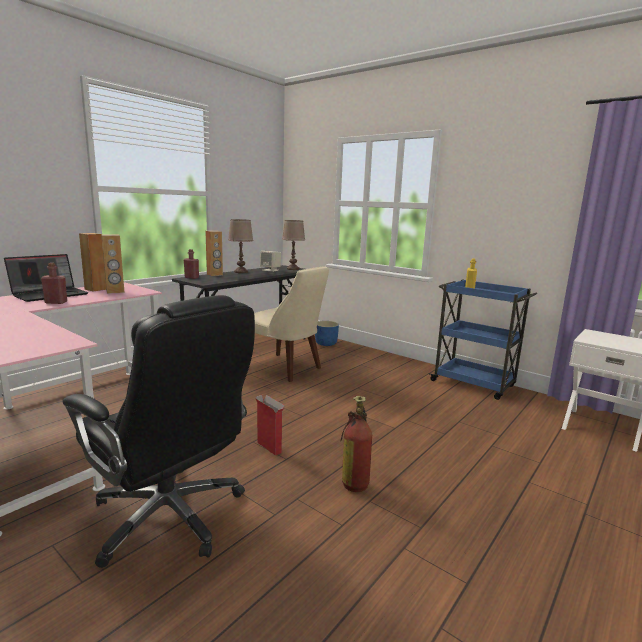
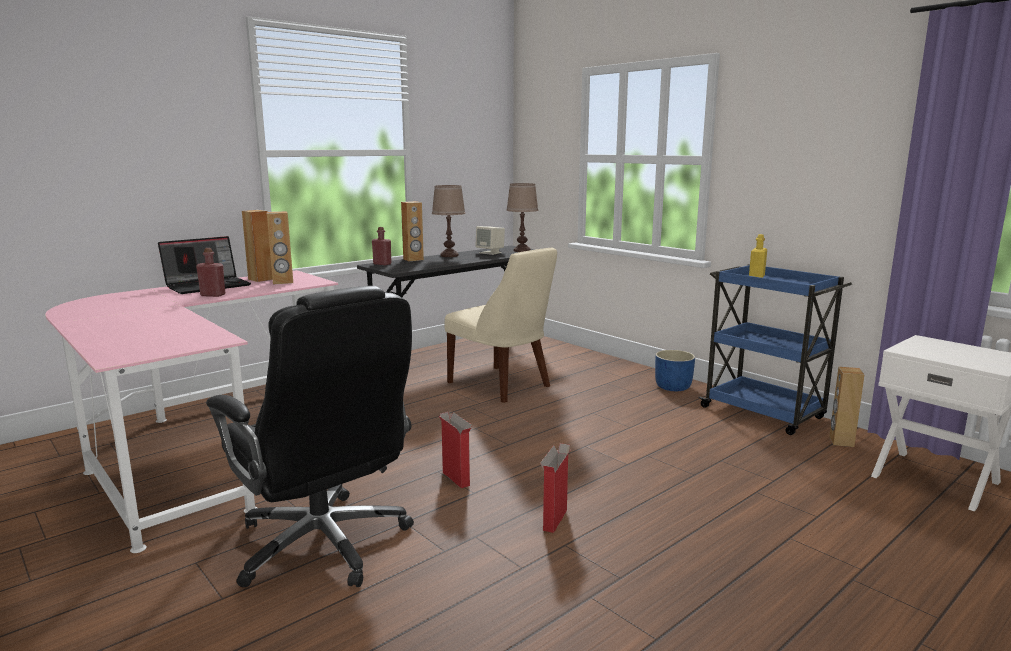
camera: 10 degrees right, 0 degrees up
blue planter [315,321,339,346] -> blue planter moved to [655,350,695,391]
fire extinguisher [341,396,372,492] -> cardboard box [540,443,572,533]
none -> brown speaker [829,367,864,447]

